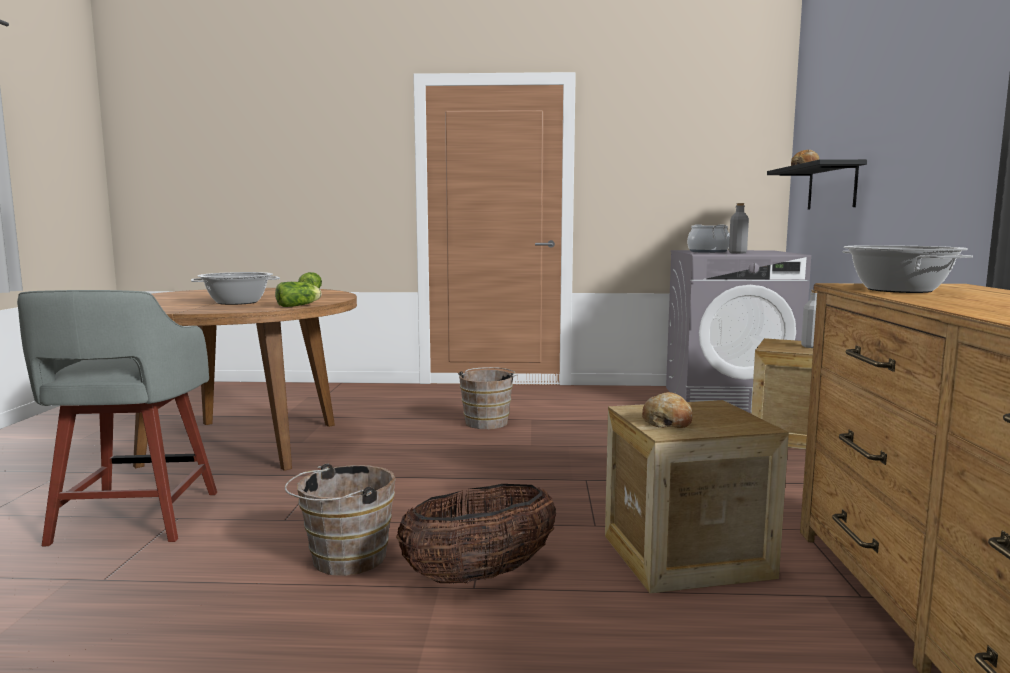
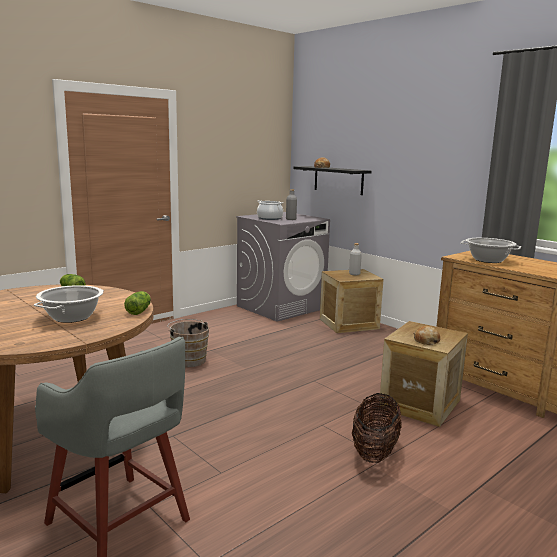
camera: 45 degrees left, 5 degrees up
brown bucket [285,464,395,576] -> none

